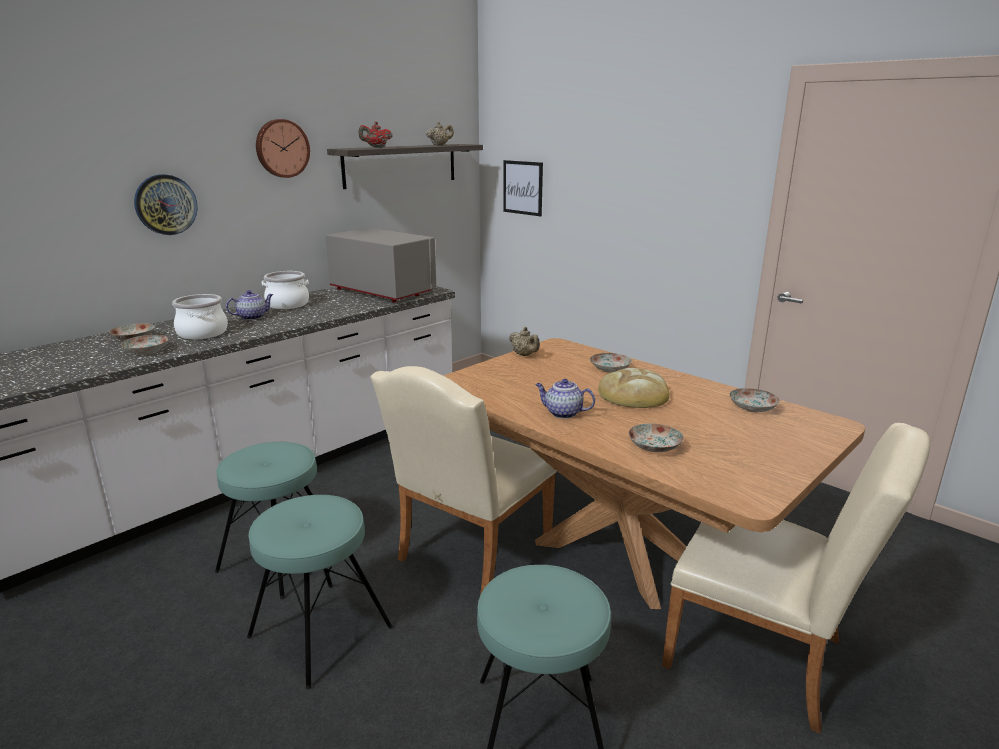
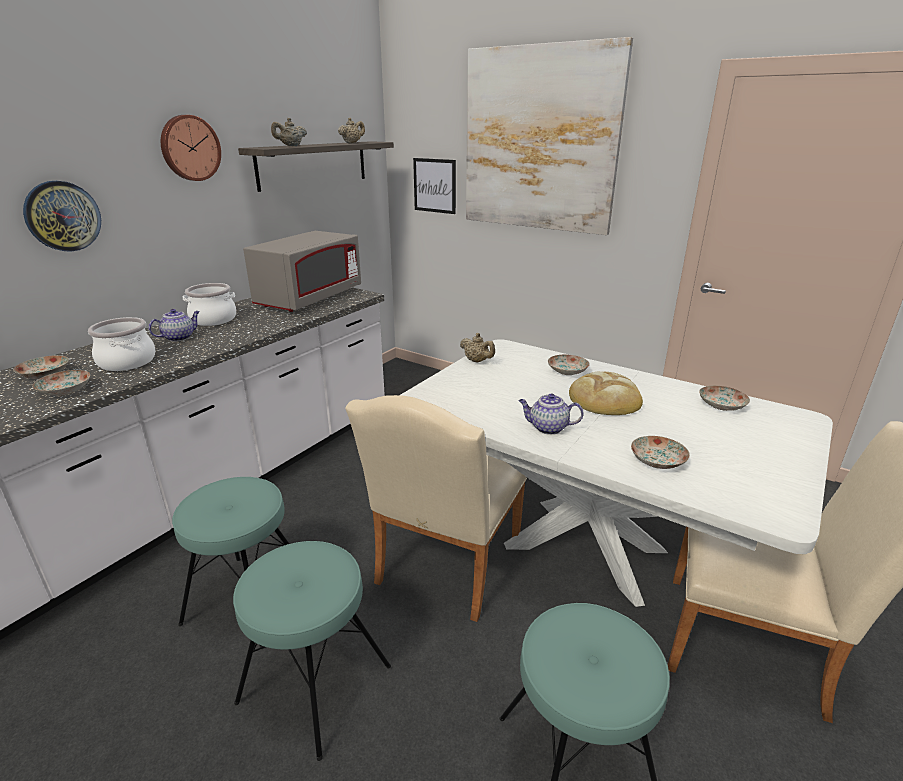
camera: 10 degrees left, 5 degrees up
grey microwave [326,228,436,303] -> grey microwave turned 90 degrees clockwise [243,231,361,312]
red teapot [359,122,392,148] -> beige teapot [271,118,307,146]
brown dining table [444,338,865,609] -> white dining table [400,339,833,607]
none -> picture [466,37,633,235]

